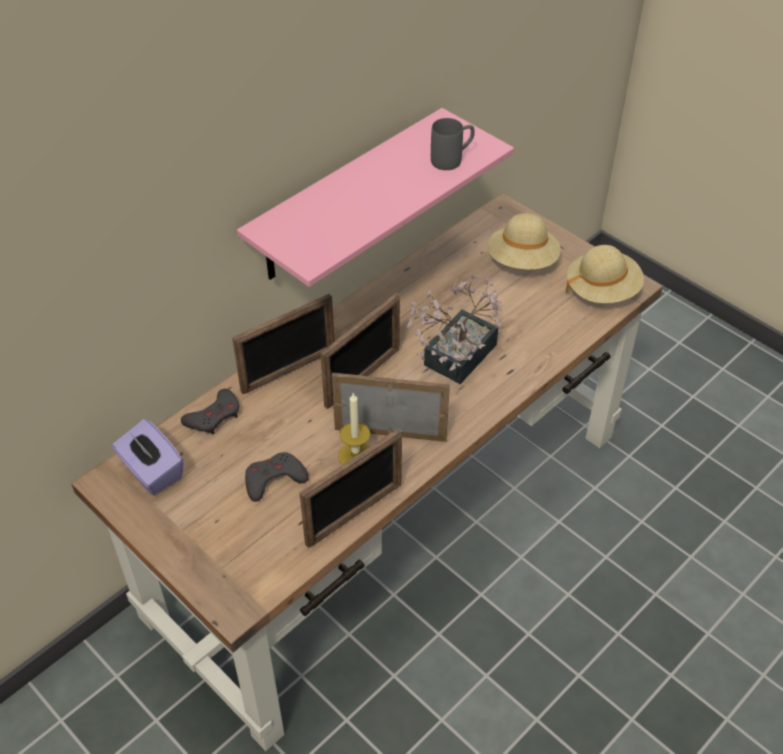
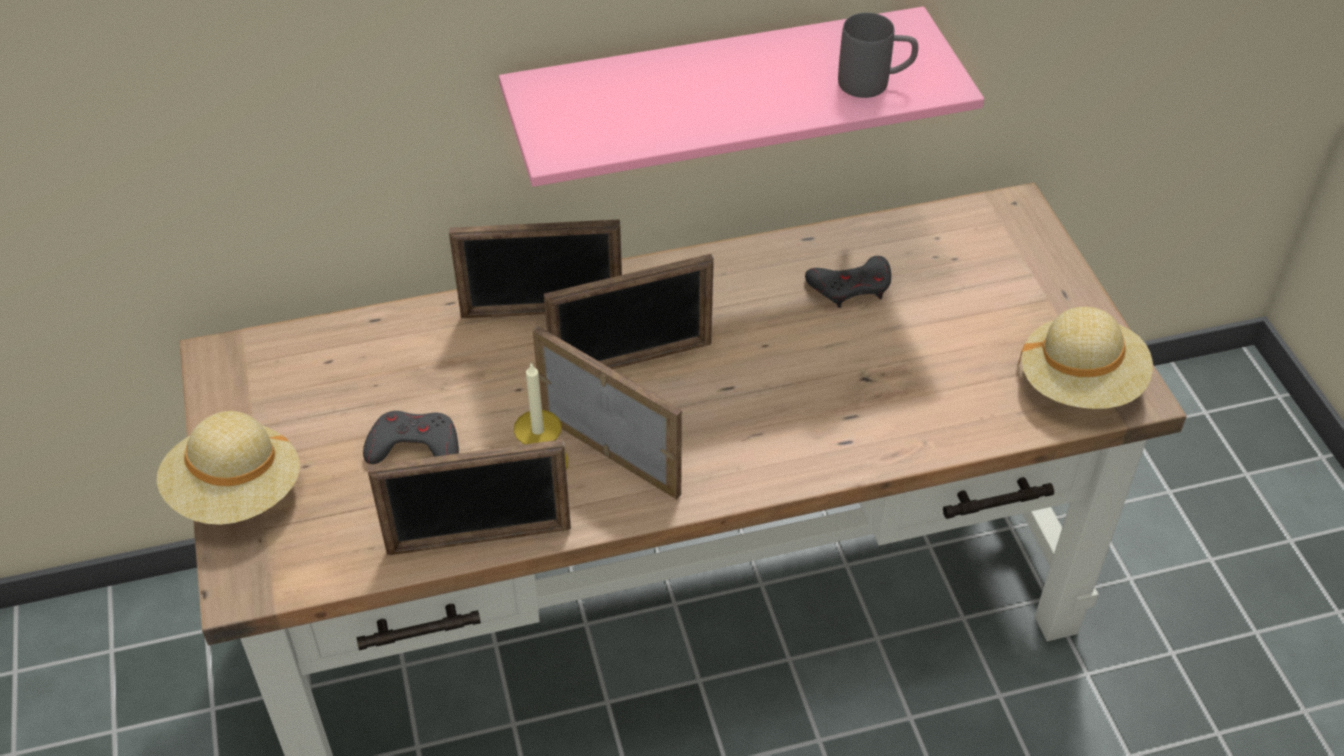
camera: 30 degrees right, 0 degrees up
purple tissue box [112,419,183,495] -> none
grey game controller [181,389,239,435] -> grey game controller moved to [805,256,891,308]
potted plant [406,276,502,384] -> none
beige hat [488,213,561,270] -> beige hat moved to [157,411,300,525]

